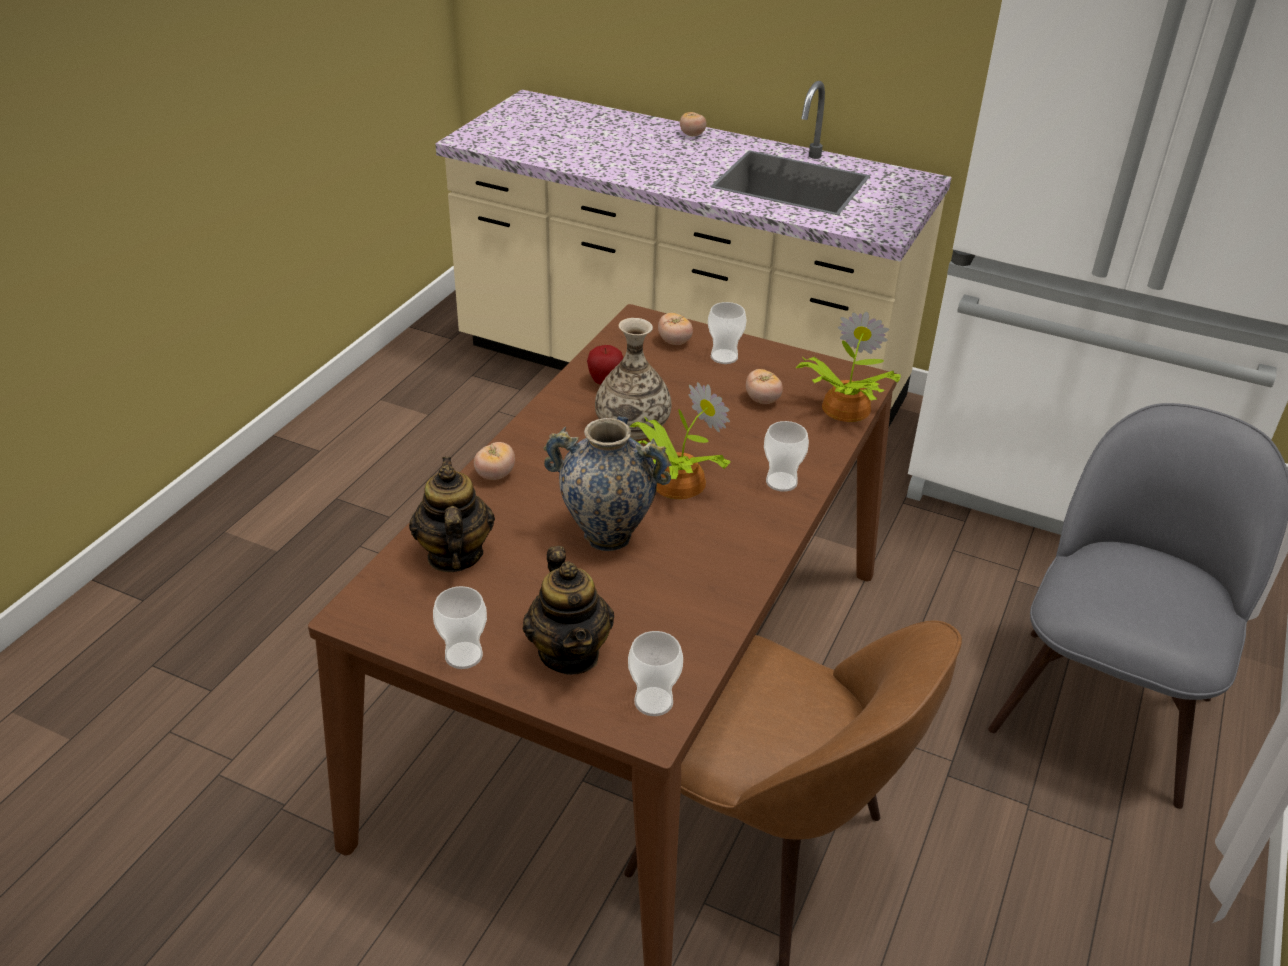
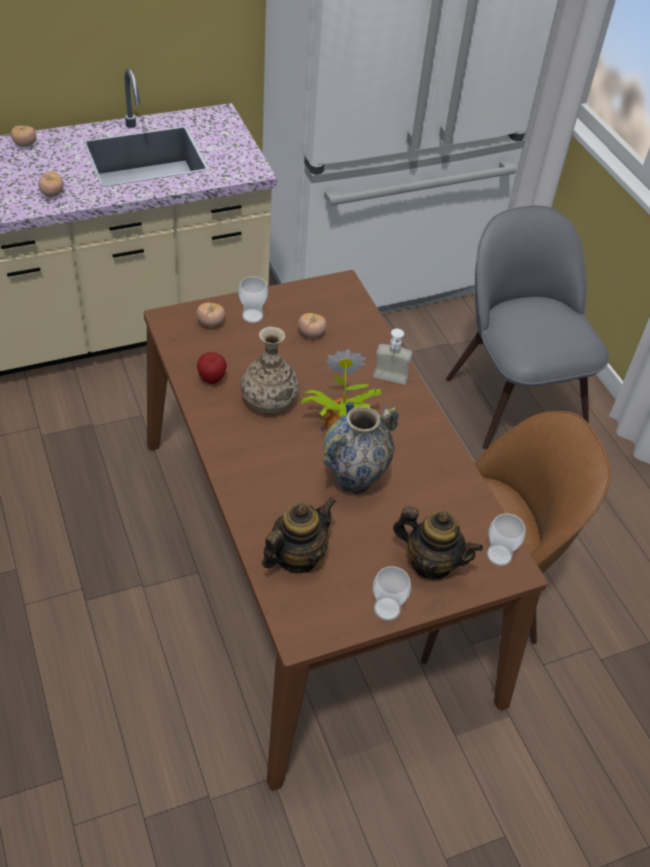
camera: 50 degrees left, 10 degrees up
teapot [409,457,495,572] -> teapot turned 105 degrees clockwise [262,498,336,573]
tomato [474,442,515,480] -> tomato moved to [38,172,64,197]
cup [764,421,809,492] -> soap dispenser [373,329,412,385]
potted plant [795,312,901,422] -> none

